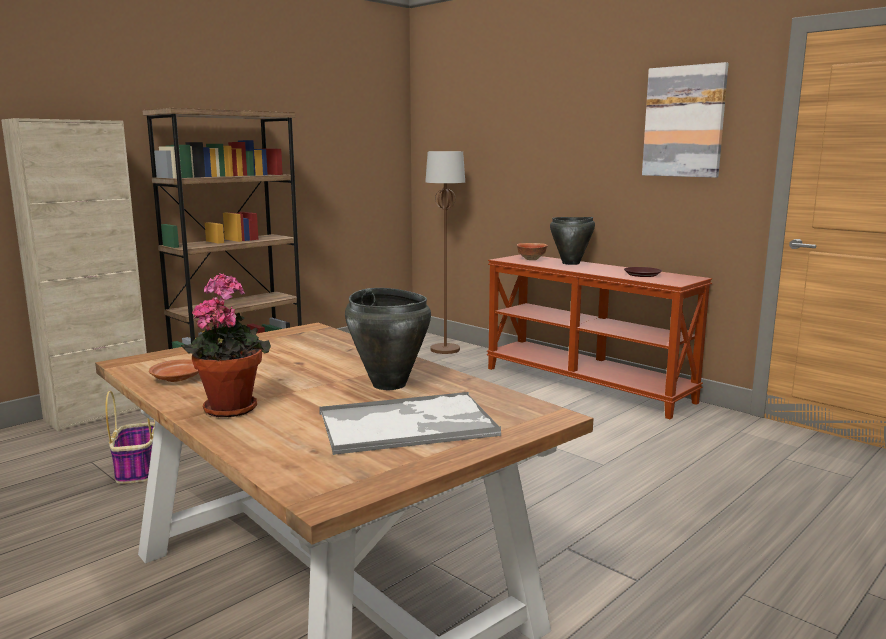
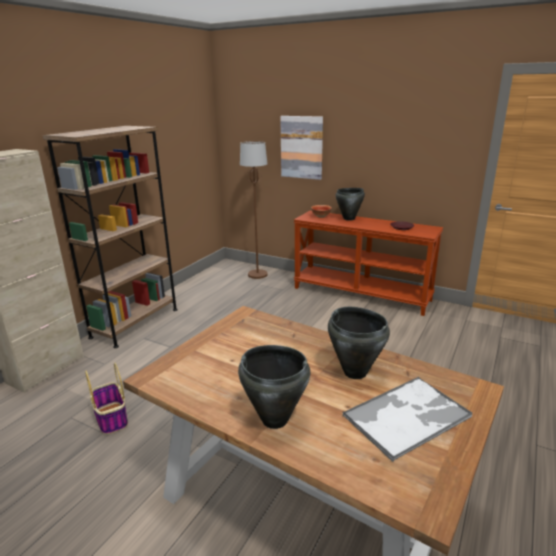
camera: 15 degrees left, 10 degrees up
brown plate [149,359,199,382] -> none
potted plant [181,273,271,417] -> black cooking pot [238,345,310,429]
picture [642,62,729,178] -> picture moved to [280,116,323,180]

